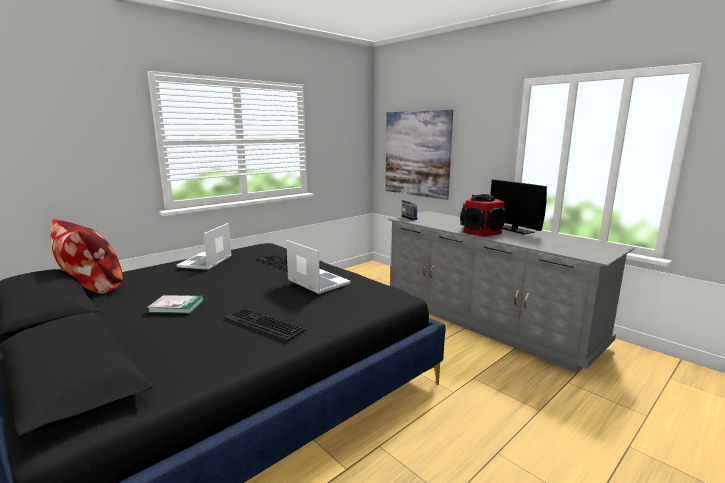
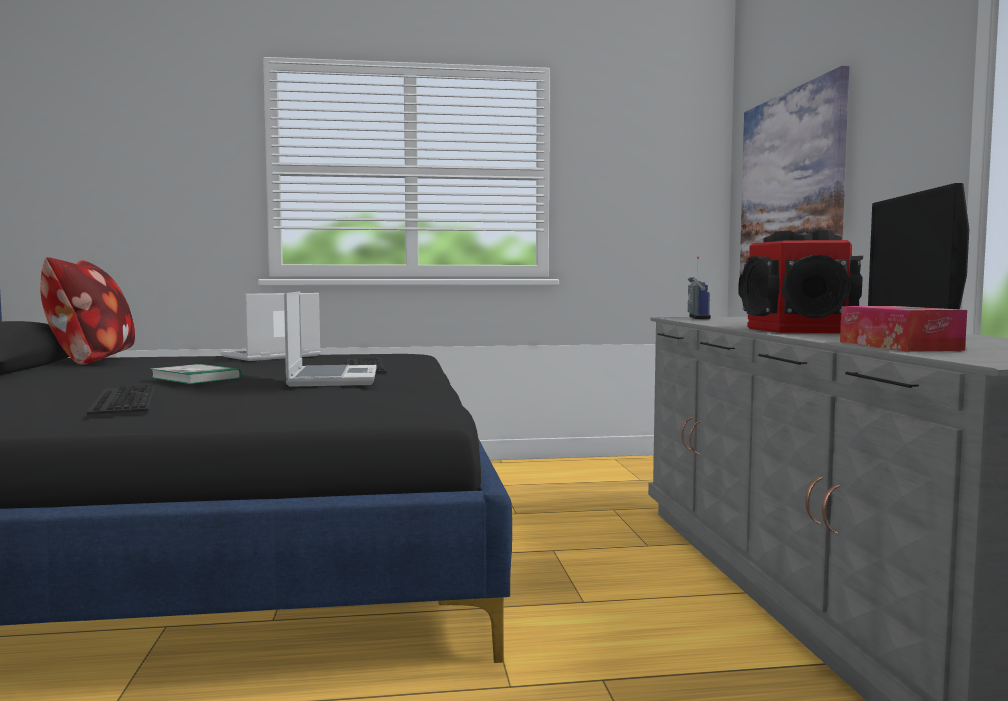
camera: 35 degrees right, 10 degrees down
book [147,295,204,314] -> book moved to [150,364,241,384]
none -> tissue box [840,306,967,352]

